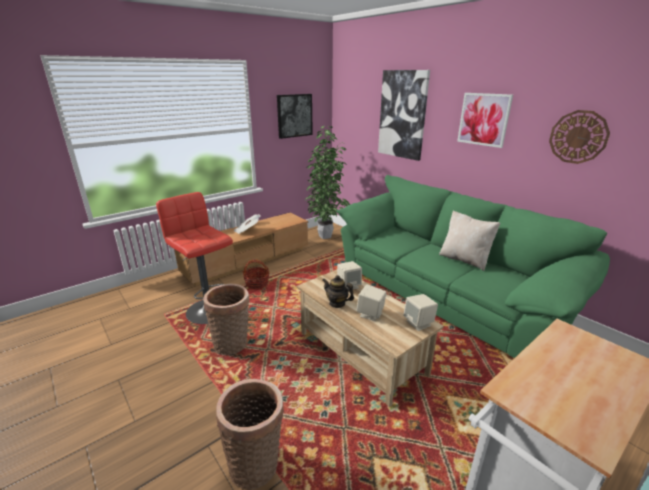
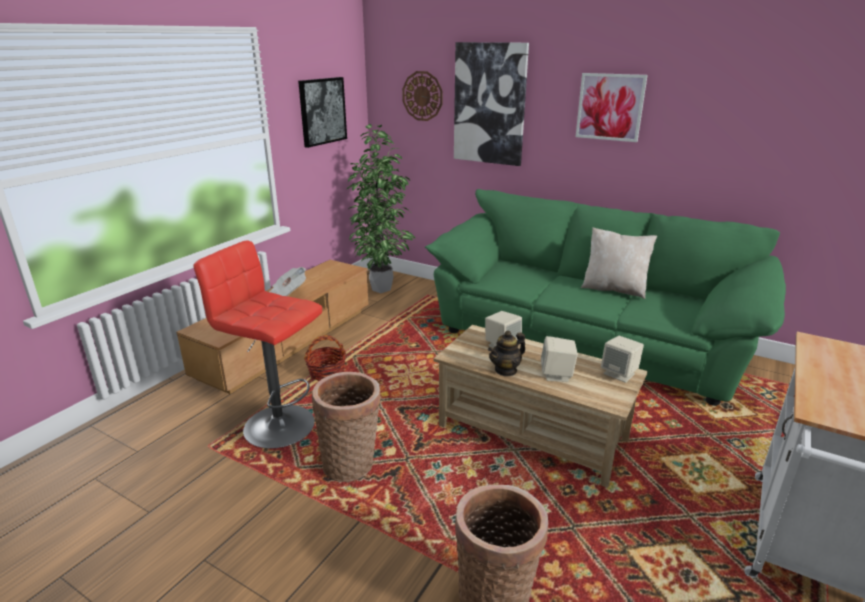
camera: 20 degrees left, 0 degrees up
teapot [323,275,354,308] -> teapot turned 45 degrees counterclockwise [488,331,525,377]
wall clock [549,110,610,164] -> wall clock moved to [402,71,443,121]

